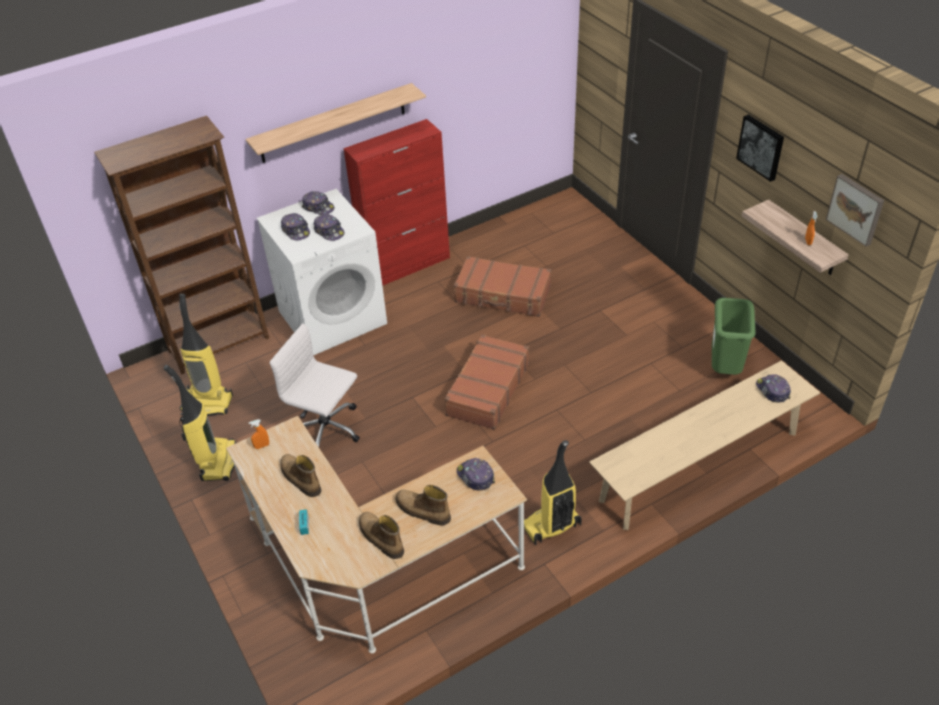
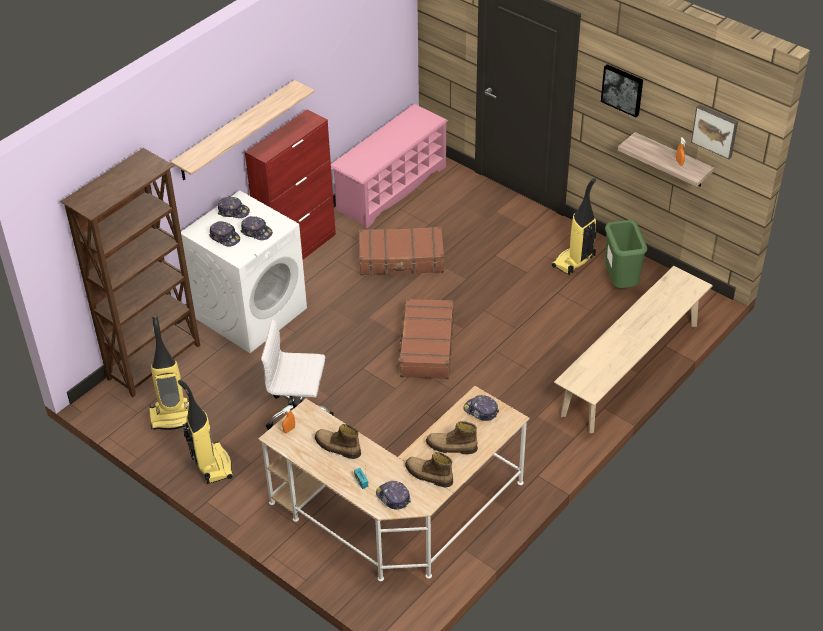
camera: 20 degrees left, 0 degrees up
vacuum cleaner [524,440,582,545] -> vacuum cleaner moved to [552,178,597,275]
cap [756,374,791,402] -> cap moved to [376,481,411,510]
none -> pink shoe rack [331,104,448,229]

